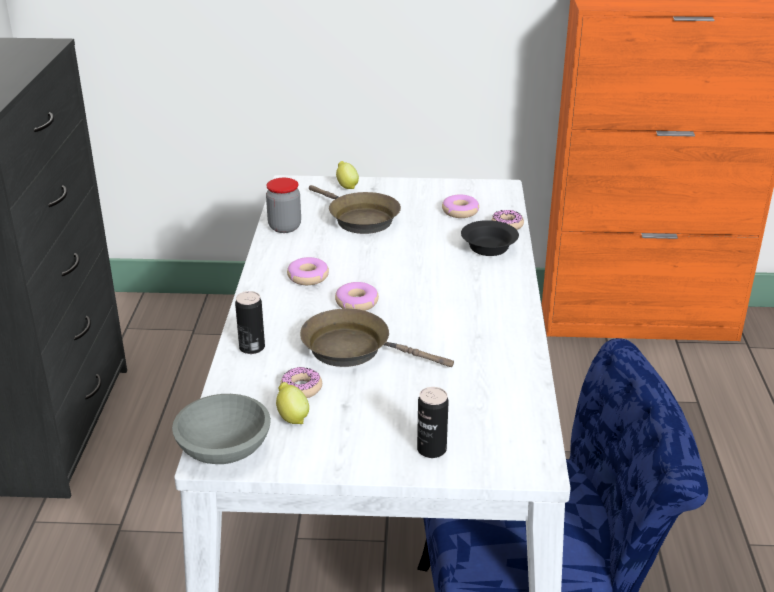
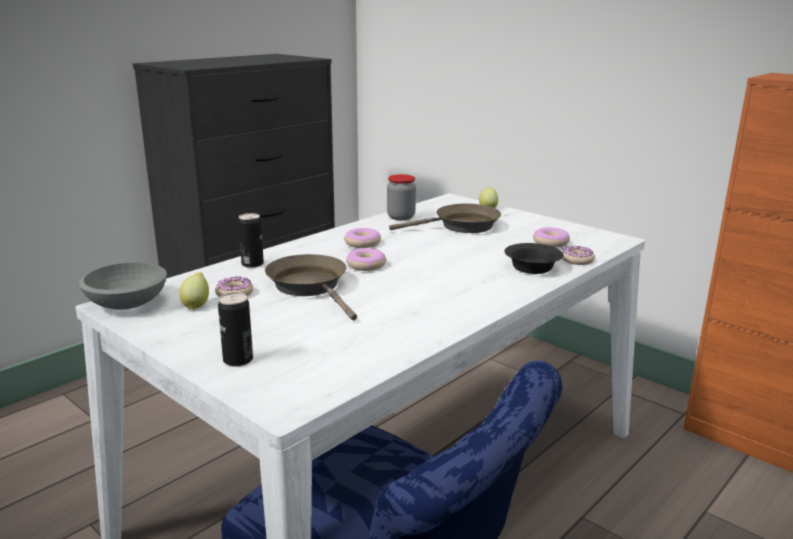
camera: 40 degrees right, 10 degrees down
brown frying pan [309,185,401,234] -> brown frying pan turned 105 degrees counterclockwise [389,204,501,233]

